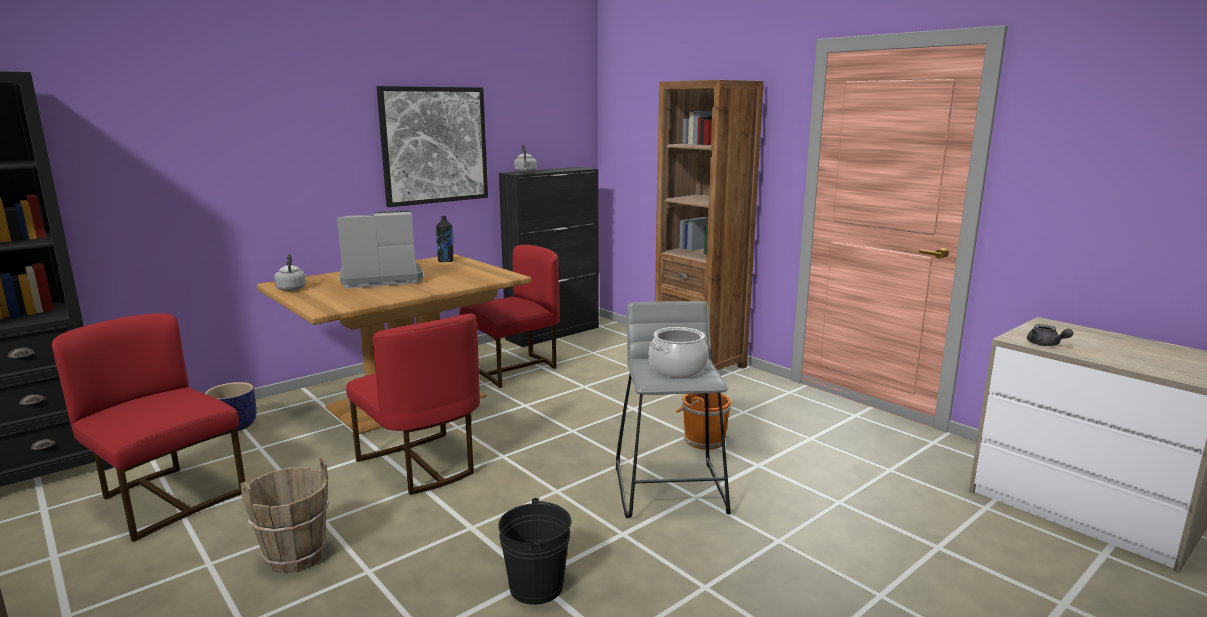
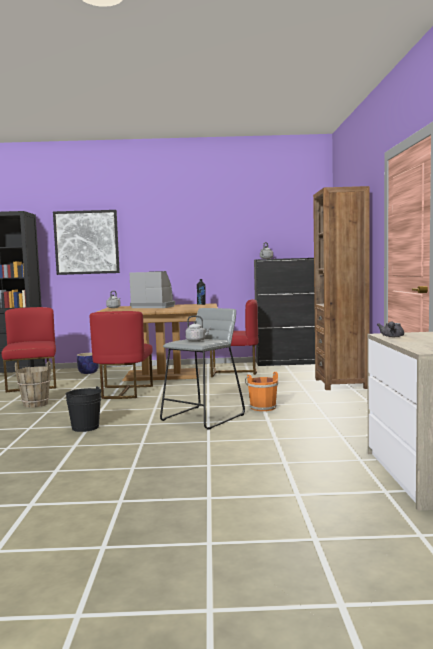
camera: 40 degrees right, 10 degrees down
picture [376,86,488,207] -> picture moved to [53,210,120,275]
cooking pot [649,327,709,377] -> grey kettle [185,316,211,342]

